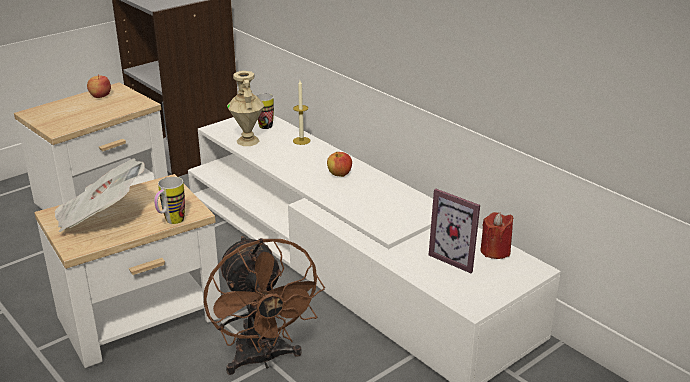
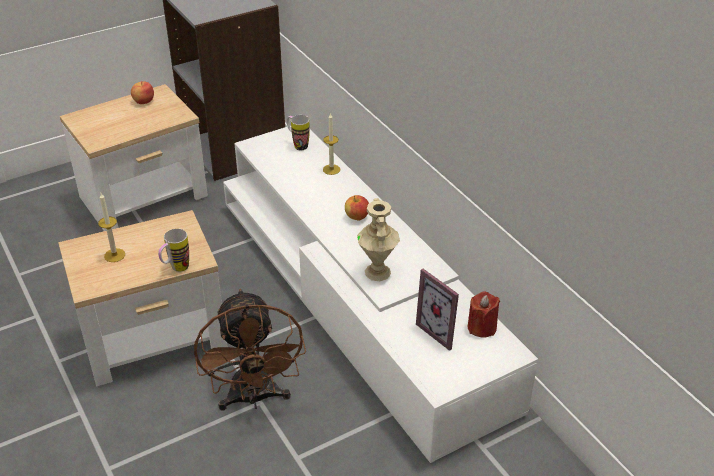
camera: 10 degrees right, 10 degrees up
newspaper [54,158,145,233] -> candle [98,193,125,262]
beige vase [227,71,265,146] -> beige vase moved to [357,198,400,281]

